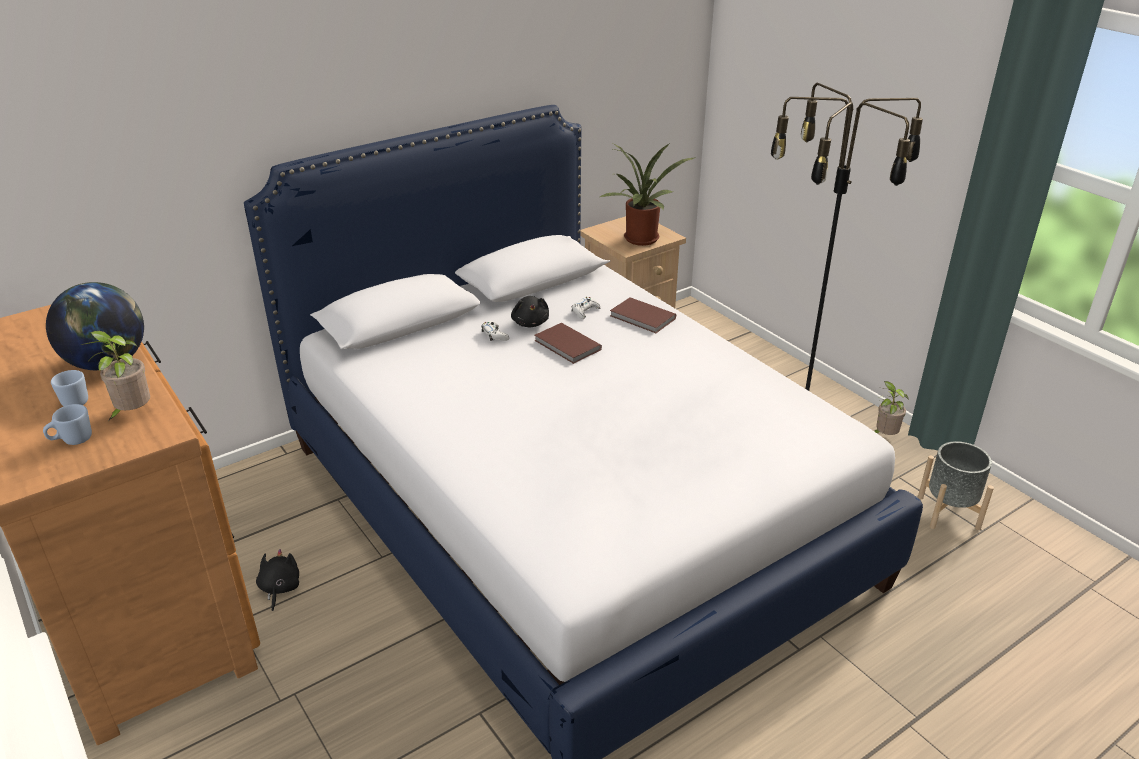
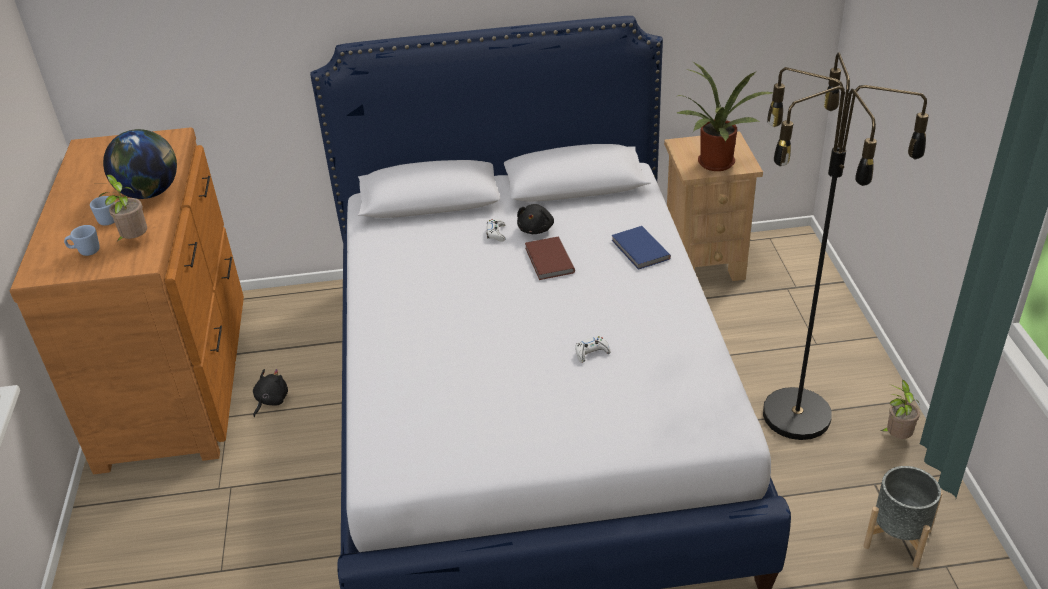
camera: 30 degrees right, 5 degrees up
white game controller [572,297,601,319] -> white game controller moved to [575,336,610,363]
brown book [610,297,676,333] -> blue book [612,226,671,270]

